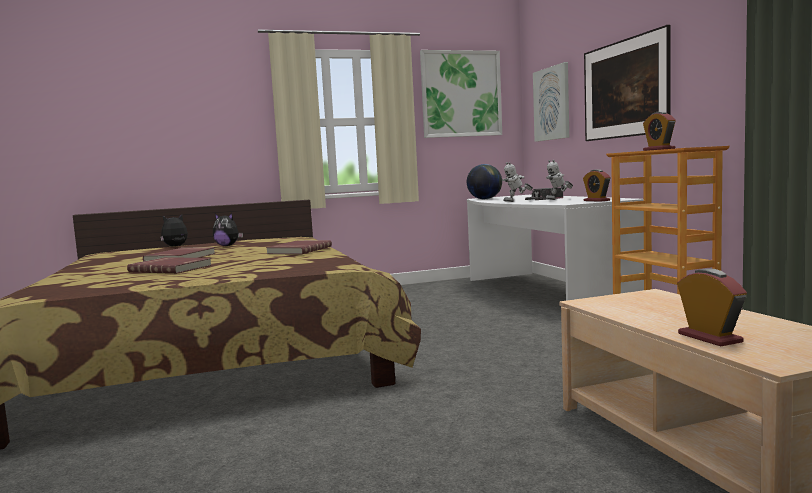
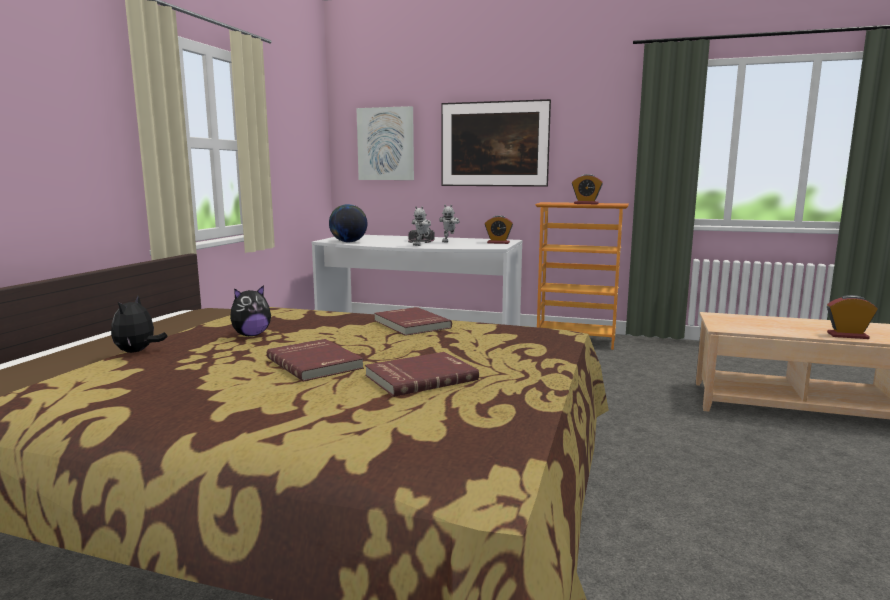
camera: 55 degrees left, 5 degrees up
picture [420,50,502,138] -> none

